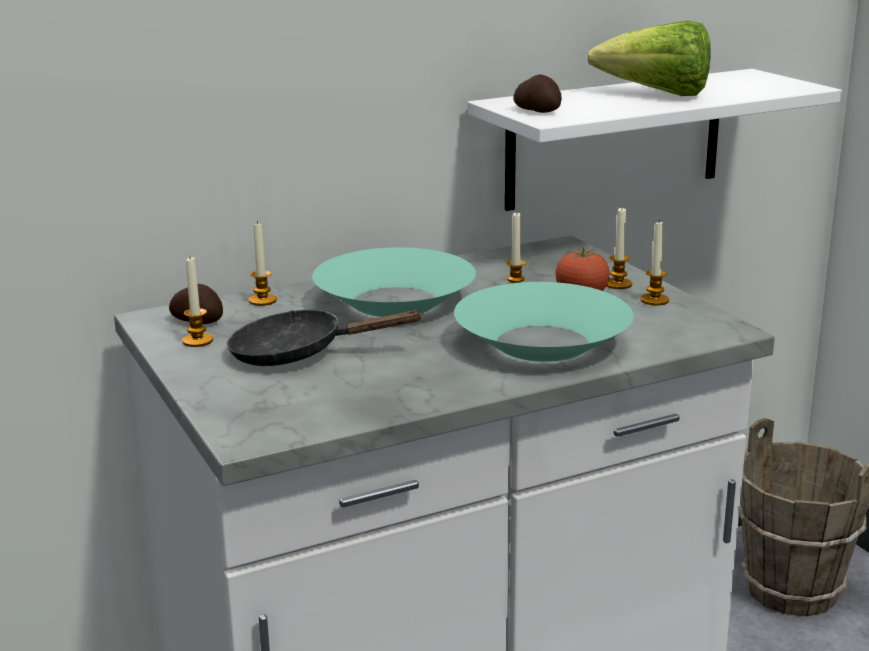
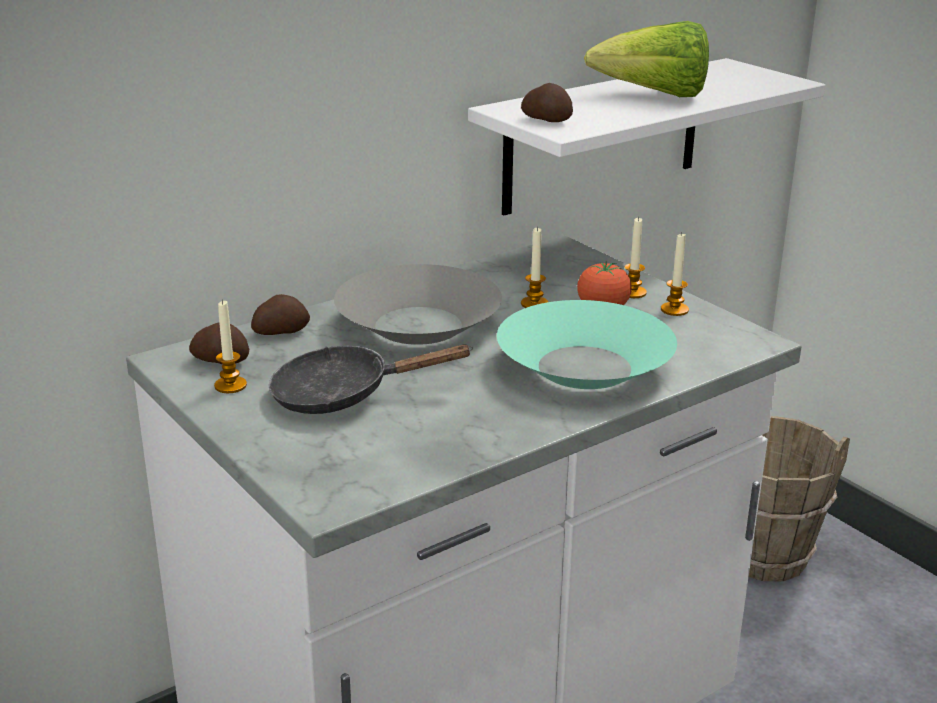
camera: 10 degrees left, 5 degrees up
candle [249,221,277,306] -> potato [251,294,310,335]
turquoise bowl [312,247,476,317] -> grey bowl [334,264,502,345]

